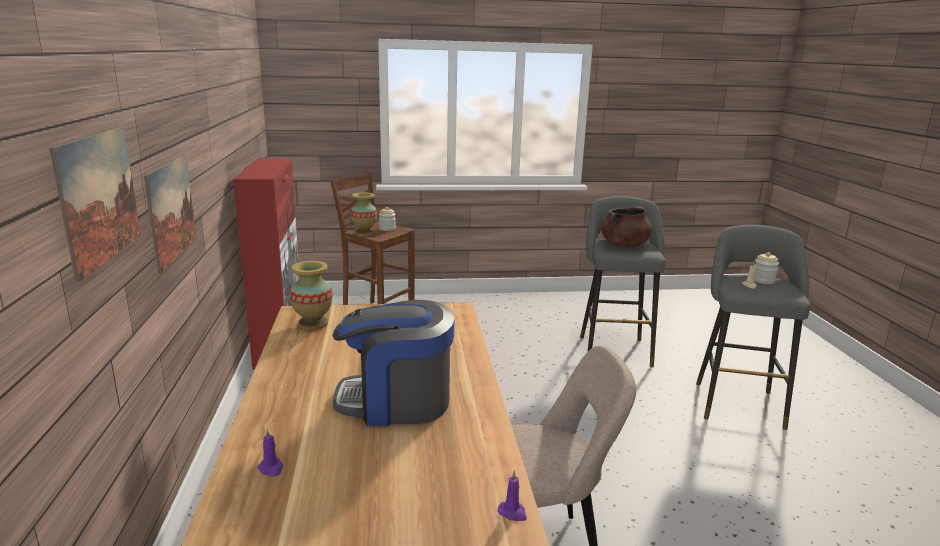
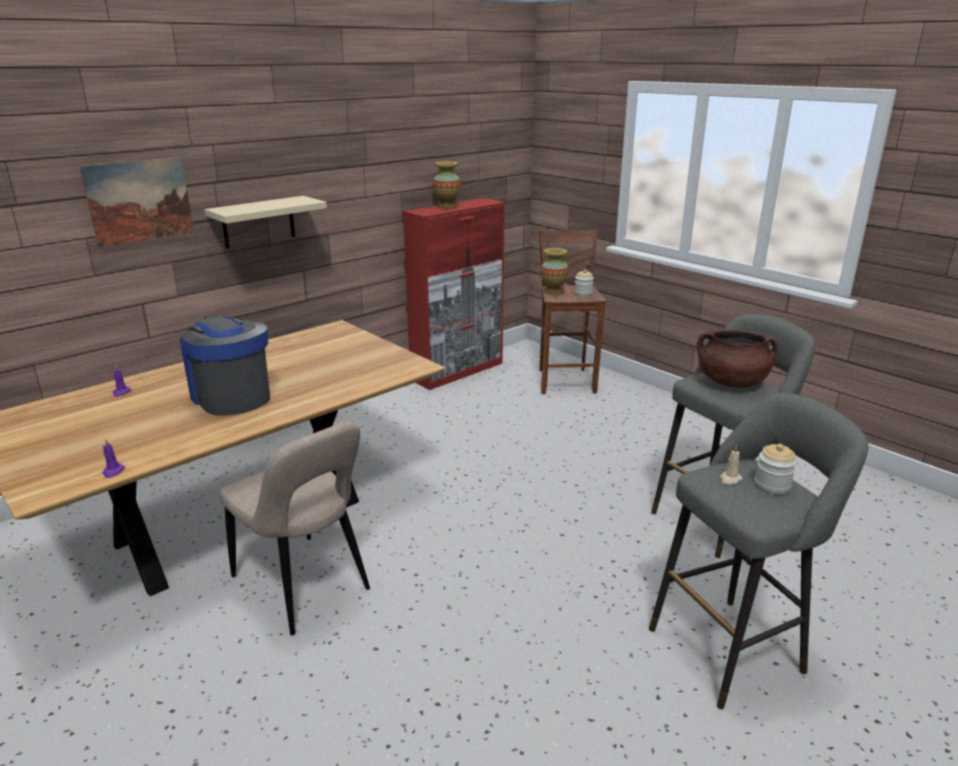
camera: 55 degrees right, 5 degrees up
picture [144,155,196,273] -> beige shelf [205,196,327,249]
vase [290,261,333,330] -> vase moved to [433,161,461,209]

